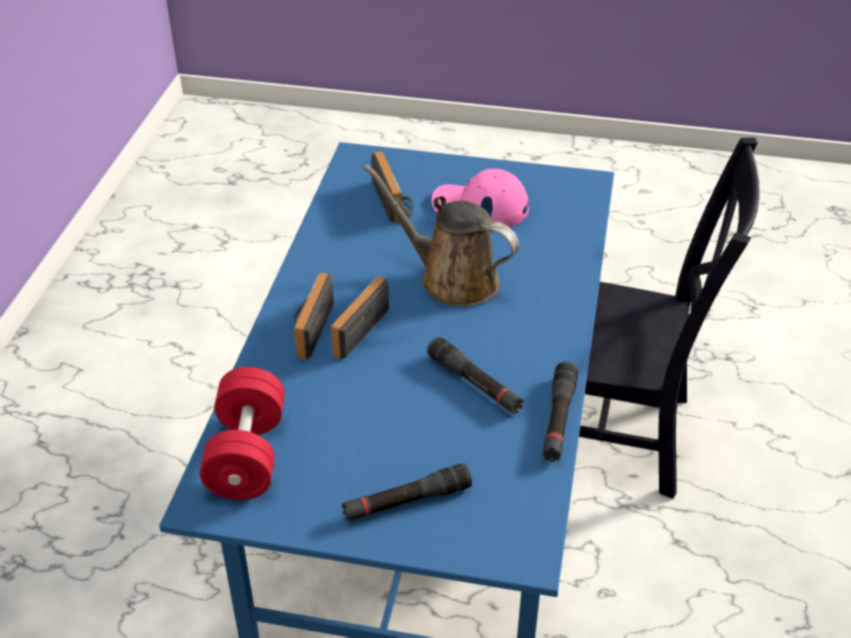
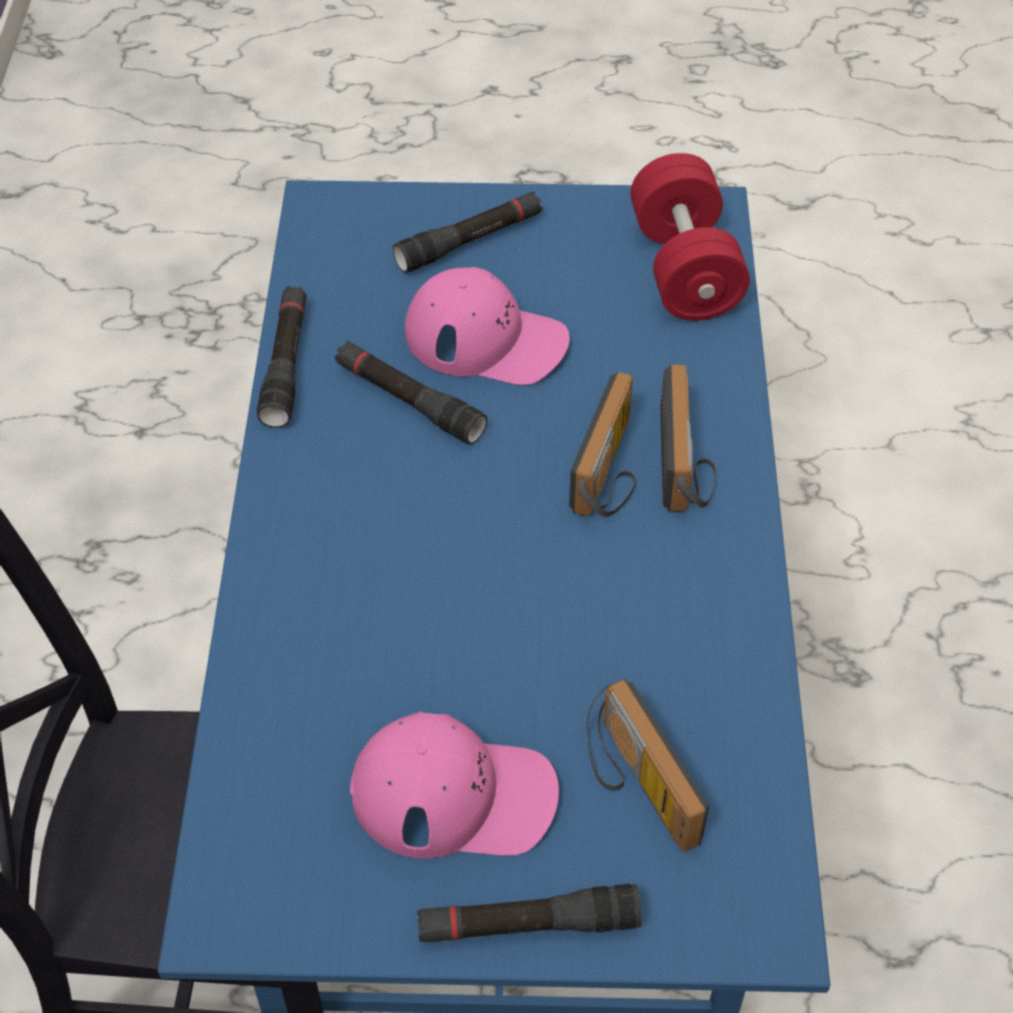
camera: 170 degrees right, 10 degrees up
brown watering can [363,164,519,307] -> none
none -> pink cap [405,267,570,385]
none -> black flashlight [417,884,642,943]

